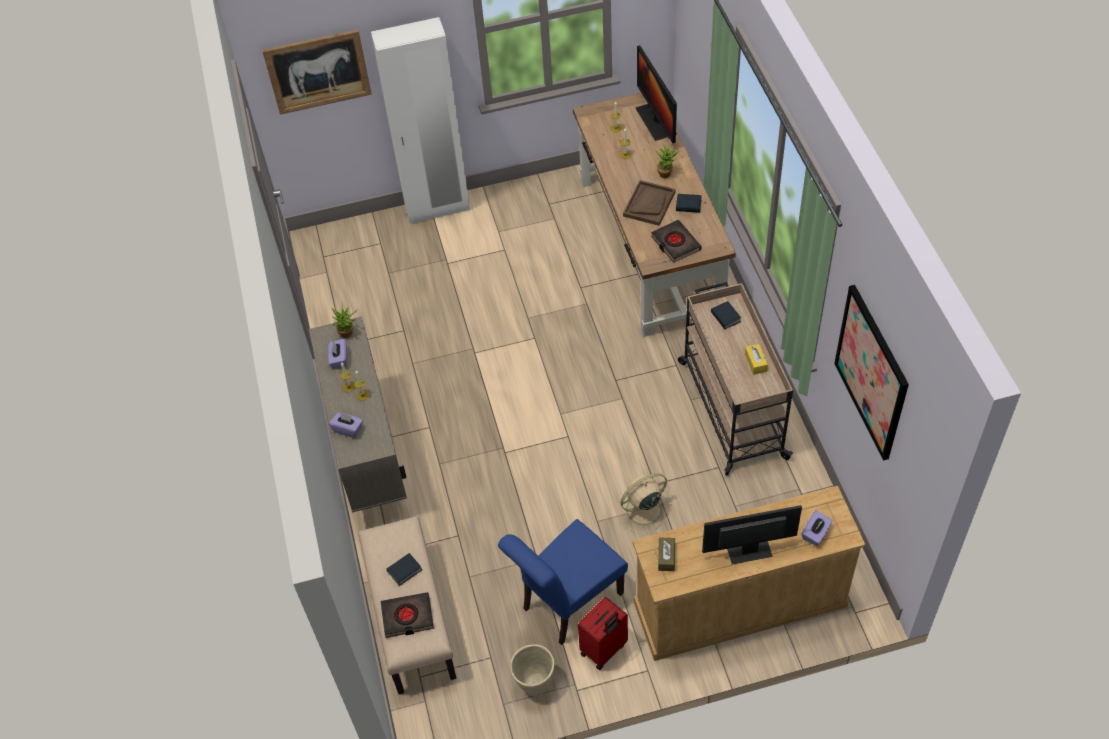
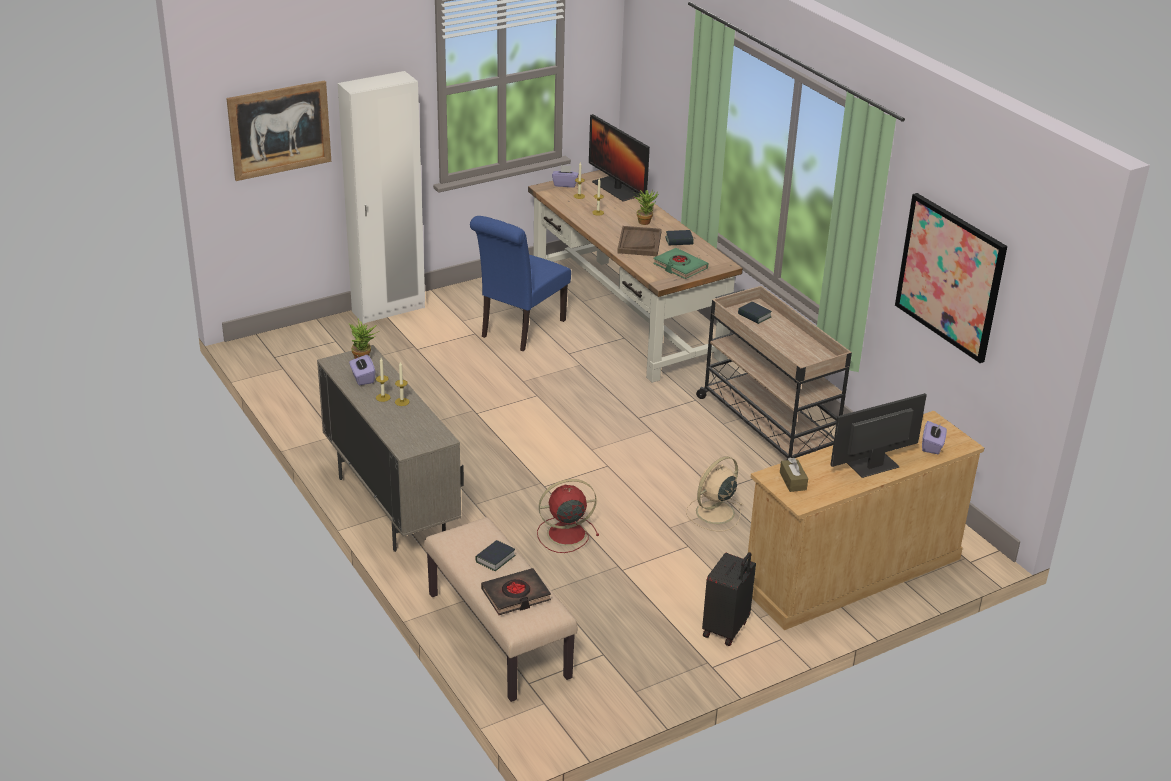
camera: 20 degrees left, 20 degrees down
purple tissue box [329,412,363,438] -> purple tissue box moved to [552,165,579,188]
blue chair [498,519,628,645] -> blue chair moved to [470,216,571,351]
beige planter [510,644,555,696] -> none
red suitcase [578,597,628,670] -> black suitcase [702,552,756,646]
black book [651,220,701,263] -> green book [653,248,708,279]
yellow tissue box [745,344,768,375] -> none
none -> red fan [537,479,599,553]

